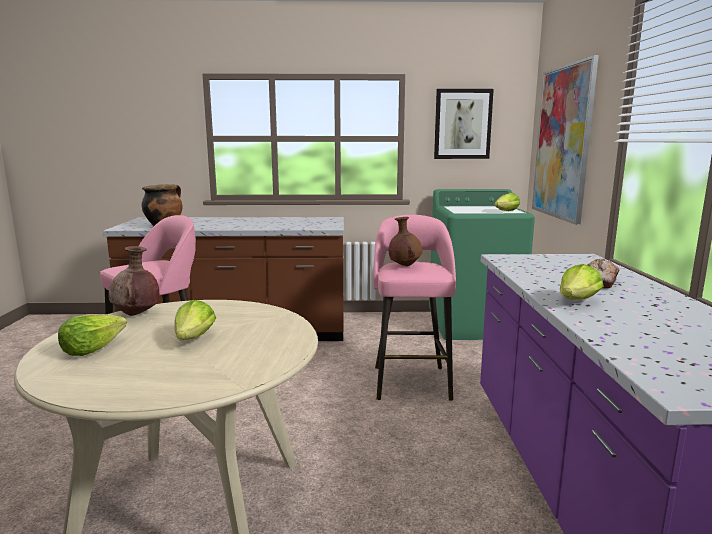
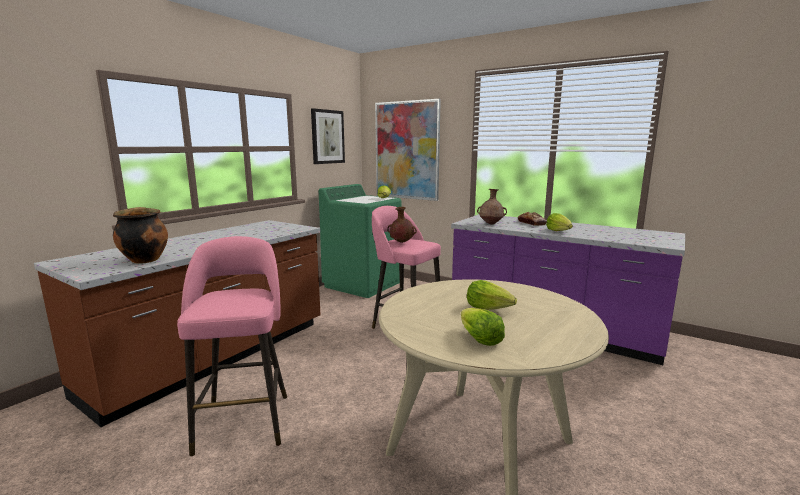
camera: 55 degrees left, 0 degrees up
brown vase [109,246,159,316] -> brown vase moved to [477,189,507,225]

